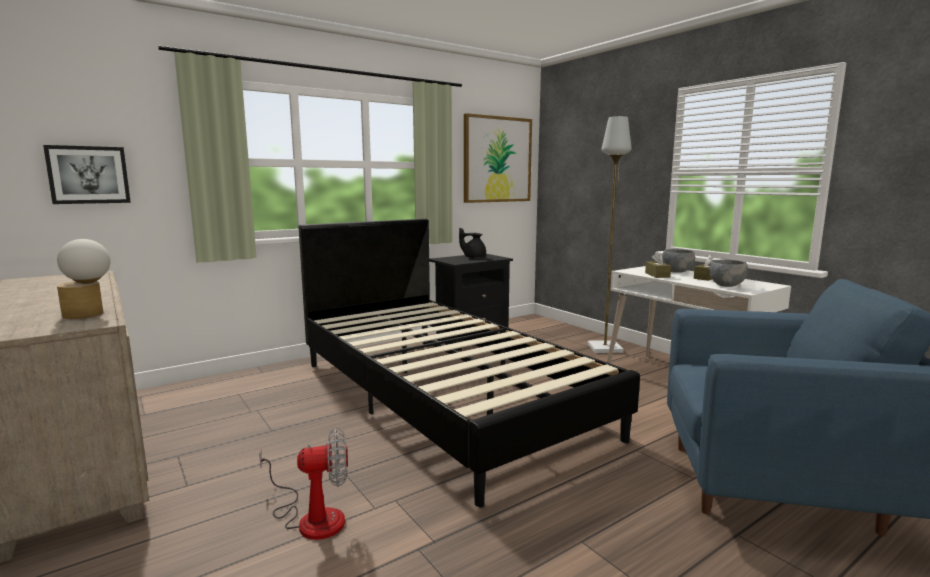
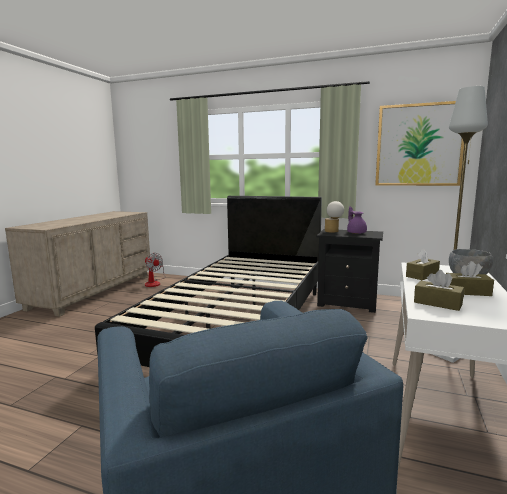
camera: 55 degrees right, 0 degrees up
picture [43,145,131,204] -> none
table lamp [57,239,110,319] -> table lamp moved to [325,201,344,232]
fan [259,428,348,540] -> fan moved to [145,253,166,287]
black teapot [459,228,486,258] -> purple teapot [347,206,367,234]
grey bowl [709,259,748,287] -> brown tissue box [414,270,464,311]

